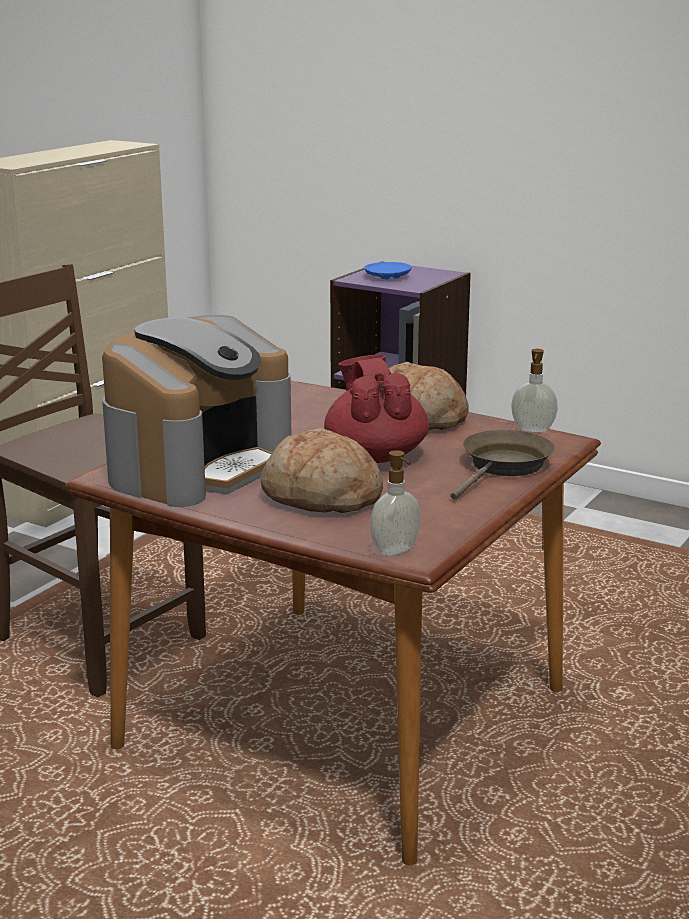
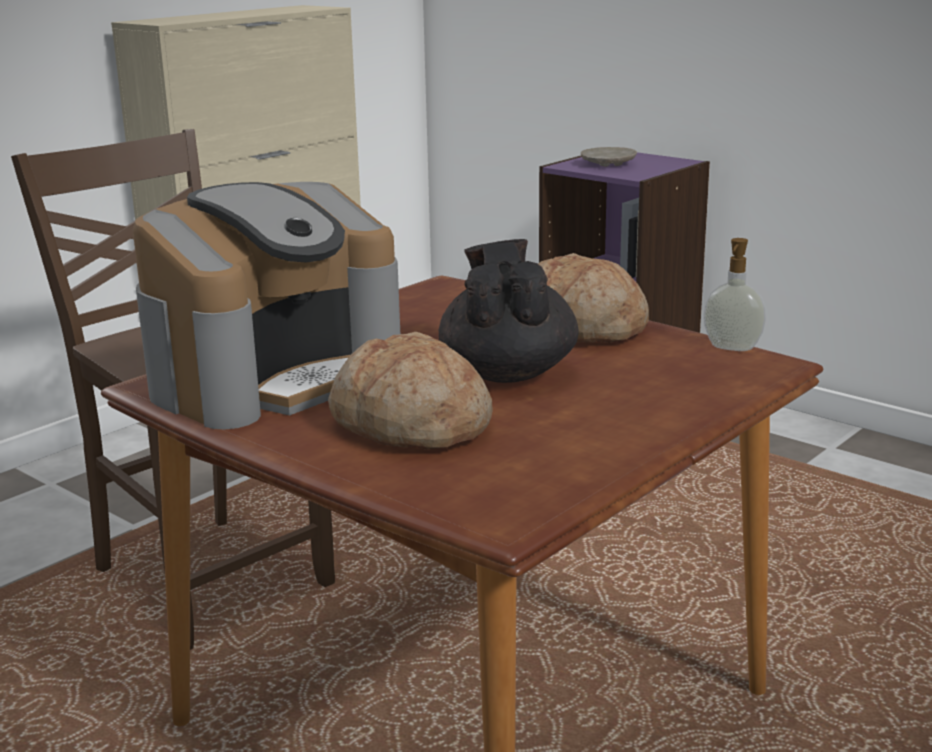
camera: 10 degrees right, 0 degrees up
red teapot [324,354,429,463] -> black teapot [439,239,578,383]
blue plate [364,262,412,280] -> beige plate [581,147,637,167]
soap dispenser [370,450,421,556] -> none
brown frying pan [451,430,555,499] -> none

